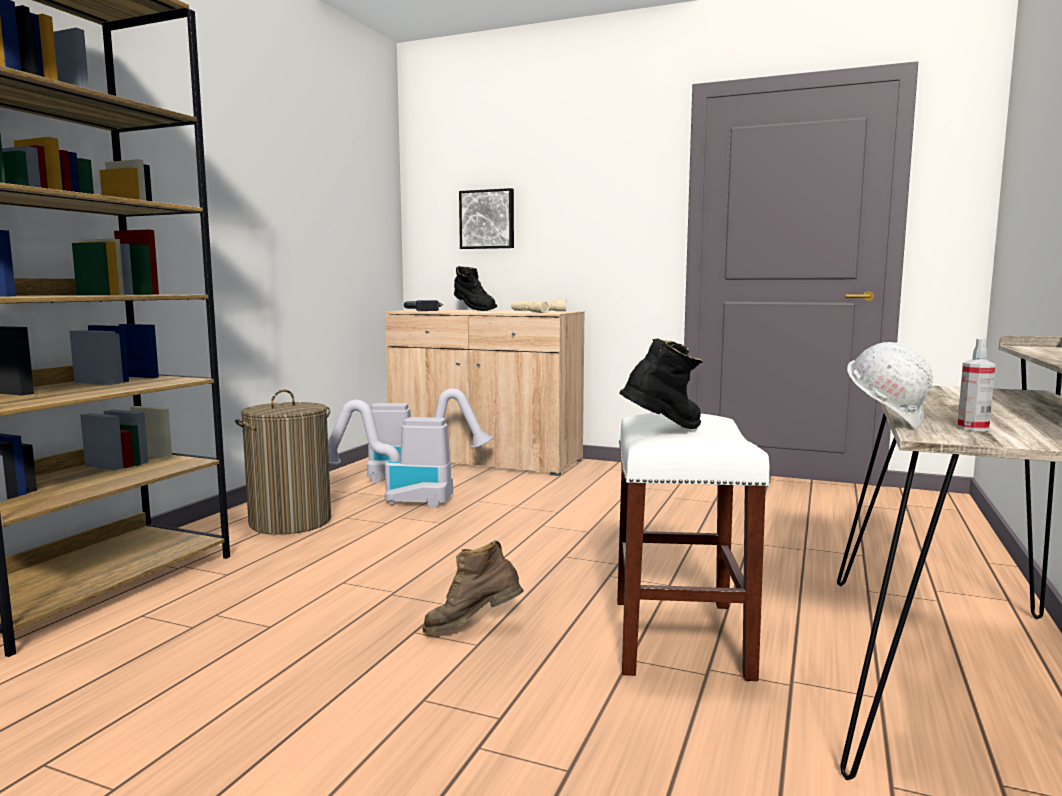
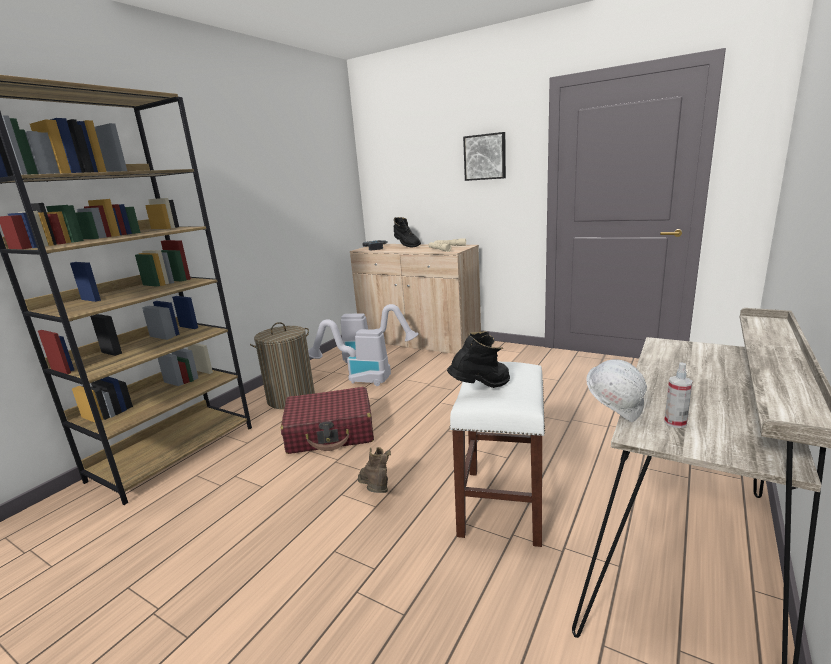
camera: 10 degrees right, 10 degrees up
brown boot [422,540,524,633] -> brown boot turned 75 degrees clockwise [358,447,391,493]
picture [459,188,514,249] -> picture moved to [463,132,506,181]
none -> red suitcase [281,387,374,454]

